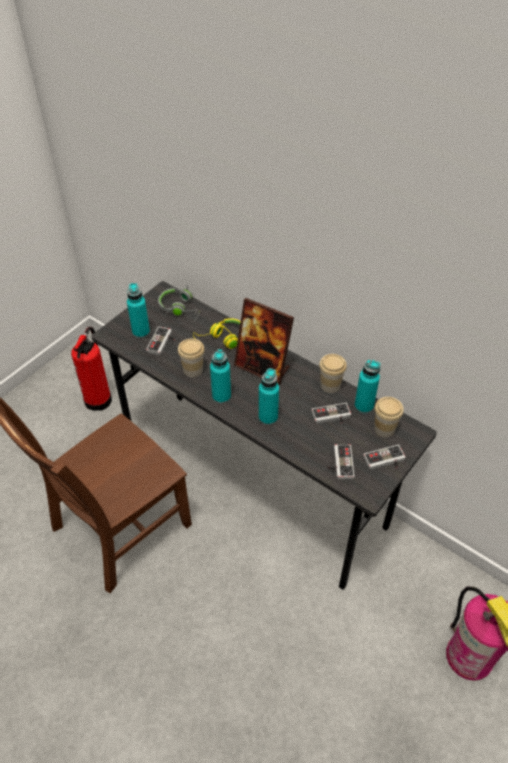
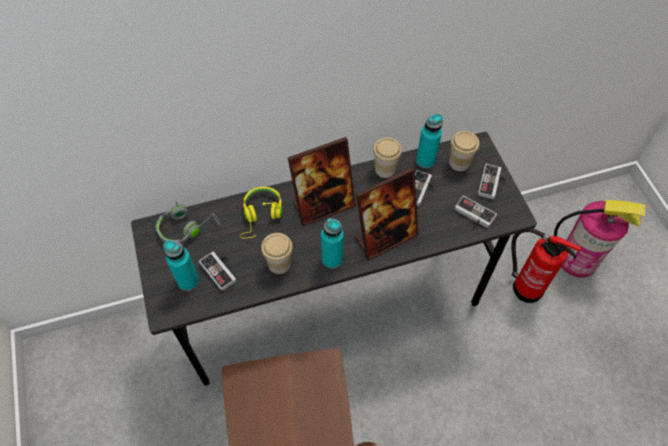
camera: 55 degrees left, 10 degrees up
fire extinguisher [71,327,112,411] -> fire extinguisher moved to [511,229,582,303]
turquoise bottle [259,368,279,425] -> picture frame [354,167,419,261]

